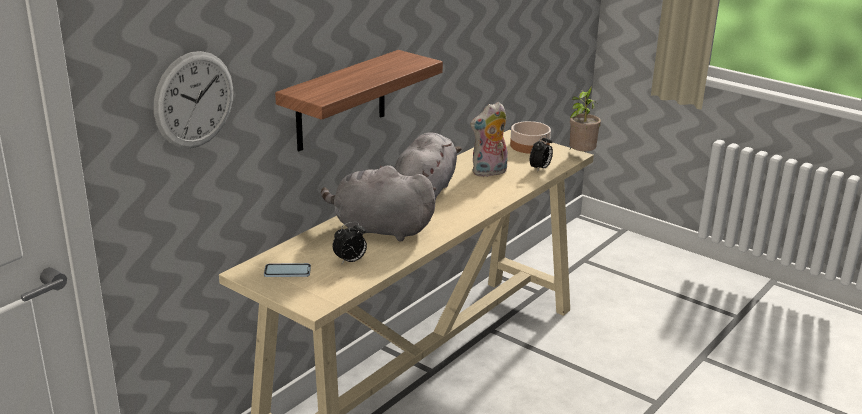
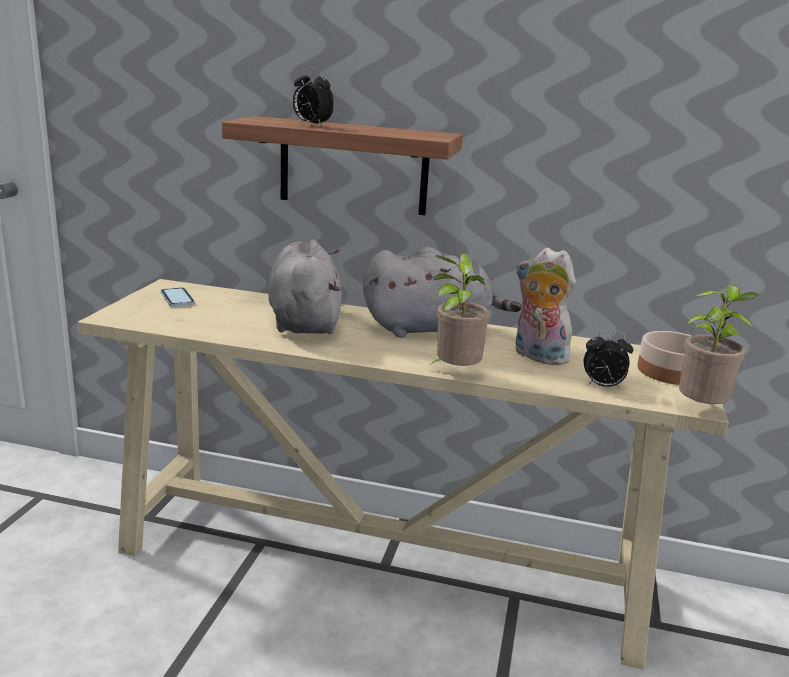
camera: 65 degrees right, 5 degrees down
wall clock [154,51,233,148] -> none
alarm clock [333,221,367,265] -> alarm clock moved to [293,68,334,126]
none -> potted plant [431,253,490,366]

